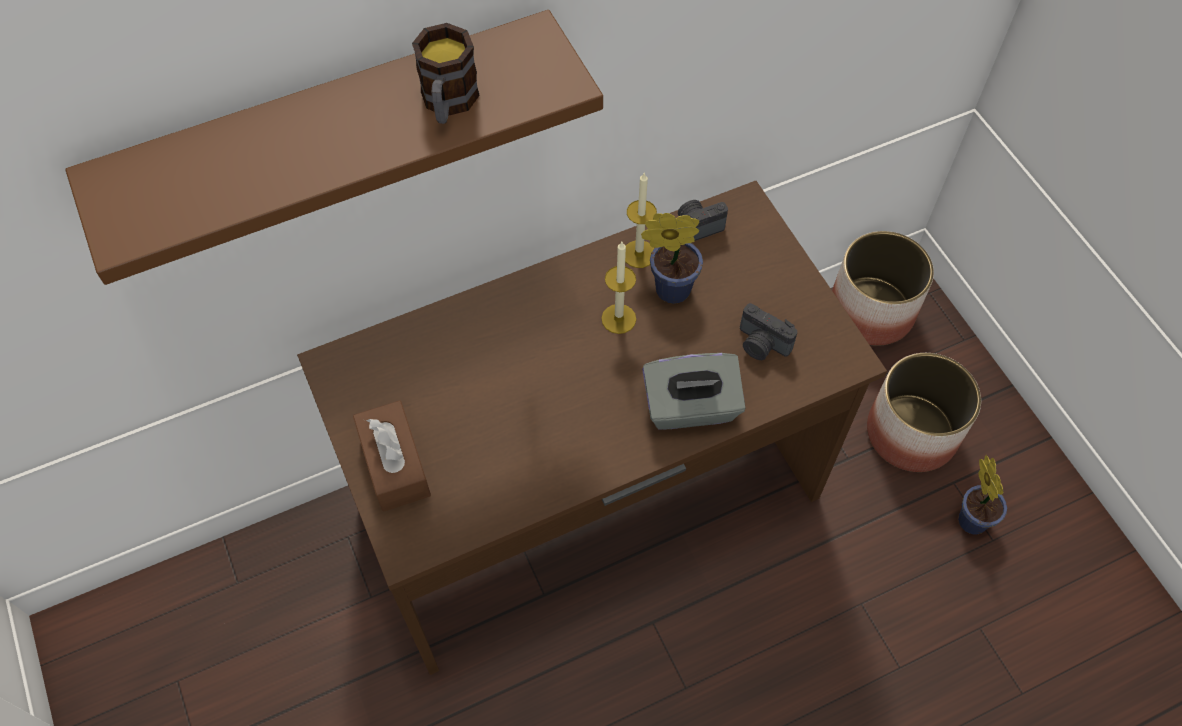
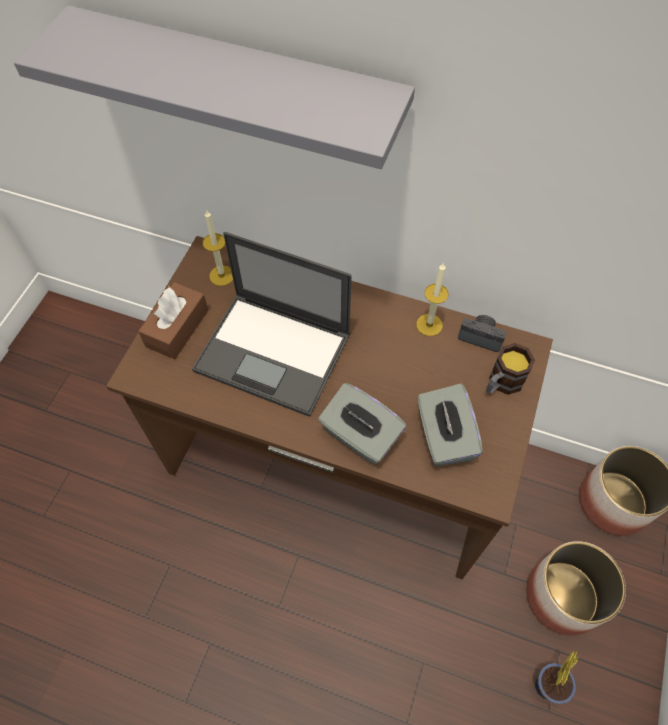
camera: 45 degrees right, 0 degrees up
brown shelf [65,10,603,285] -> grey shelf [14,5,415,169]
mug [412,23,480,124] -> mug moved to [486,343,535,395]
candle [601,242,636,334] -> candle moved to [203,210,233,286]
potted plant [641,213,703,304] -> none
camera [740,303,798,360] -> grey tissue box [418,383,483,466]
none -> laptop [192,232,352,417]

